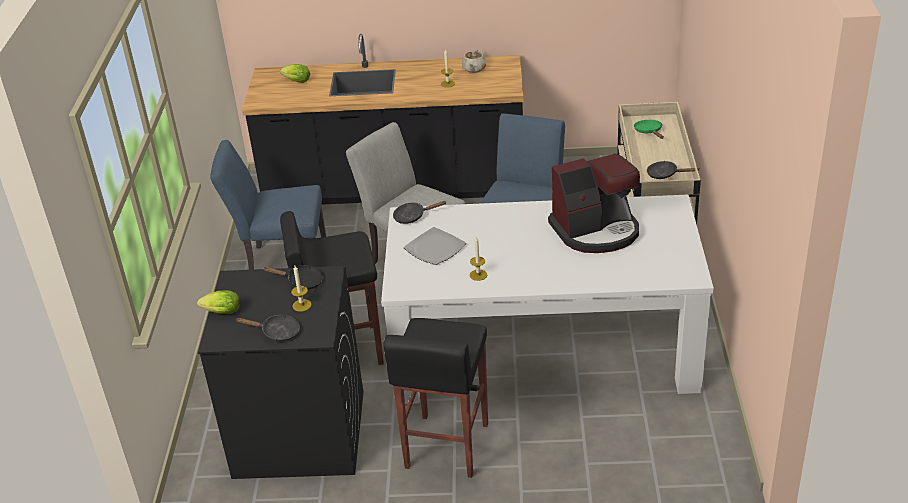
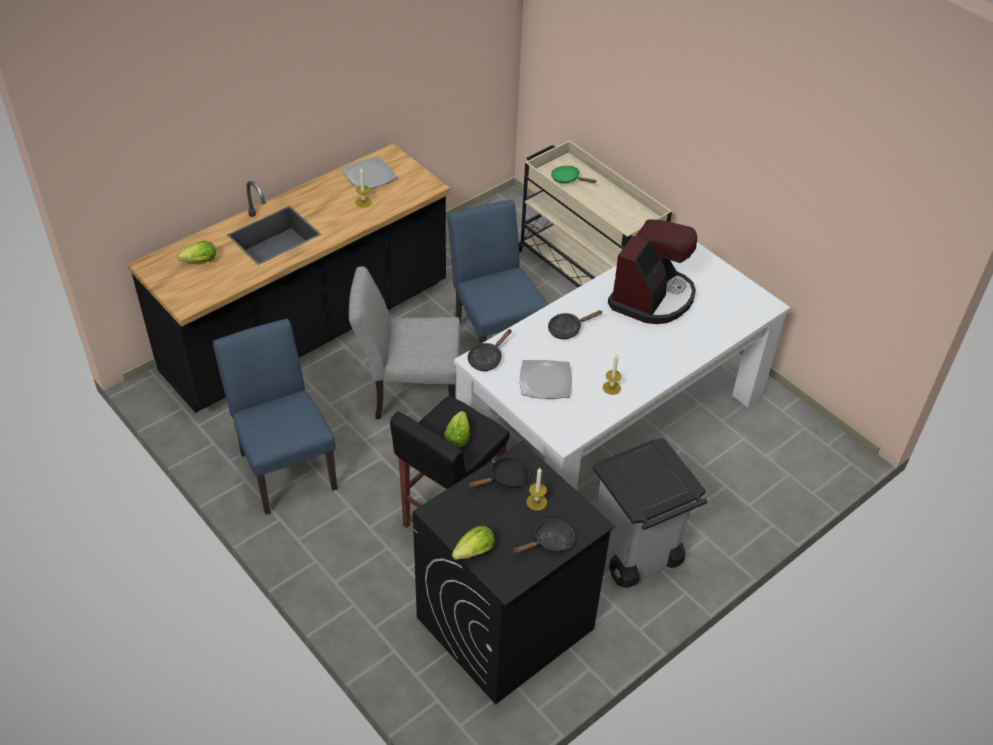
camera: 45 degrees left, 10 degrees up
blue chair [210,140,327,270] -> blue chair turned 105 degrees clockwise [213,319,337,515]
black stool [383,318,488,478] -> grey trash can [593,438,708,588]
beige teapot [462,49,486,73] -> plate [342,156,397,189]
black frying pan [647,161,699,179] -> black frying pan moved to [548,310,602,339]
none -> lettuce [444,411,470,448]

